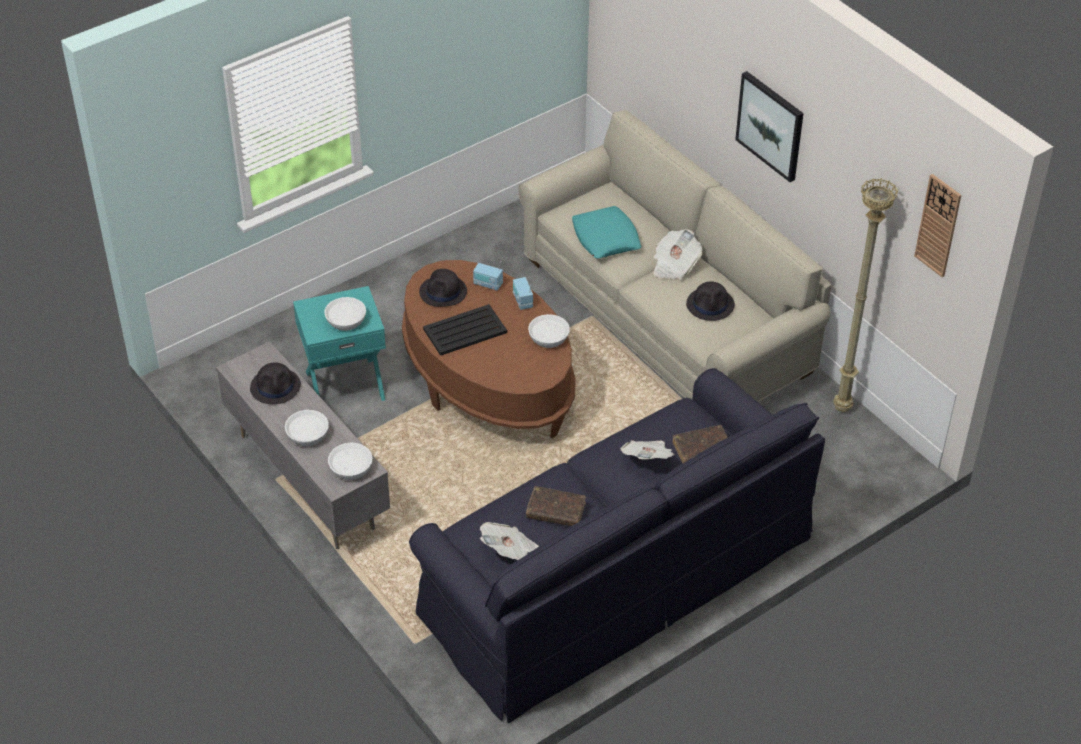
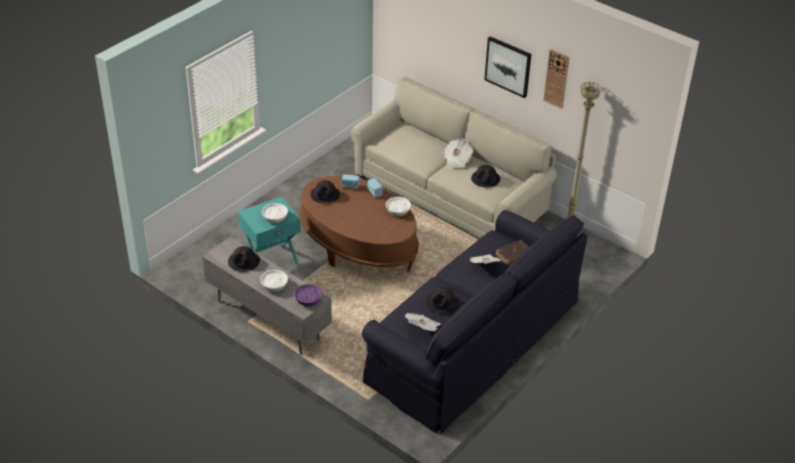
camera: 15 degrees left, 5 degrees down
white bowl [328,443,373,480] -> purple bowl [294,284,322,306]
black tray [423,304,507,356] -> none
brown book [526,486,586,526] -> black hat [426,286,459,313]
turquoise pillow [572,206,641,258] -> none
wall clock [914,174,961,277] -> wall clock moved to [543,49,570,109]

